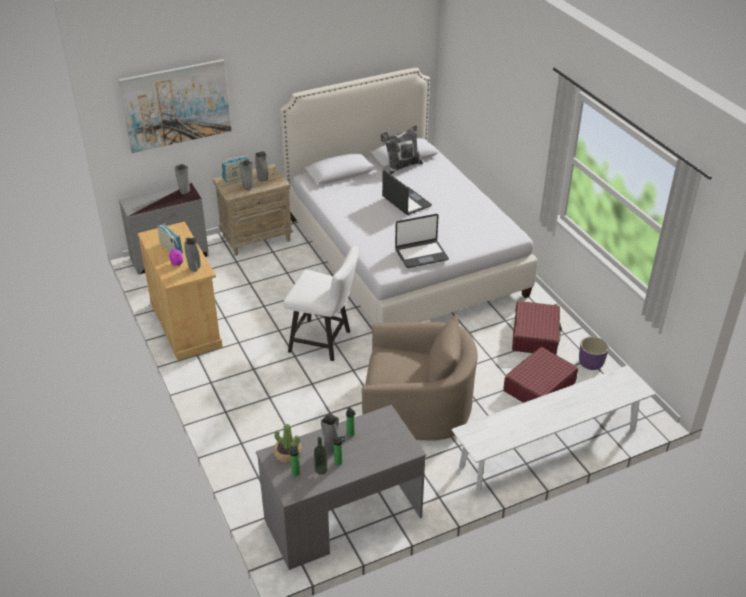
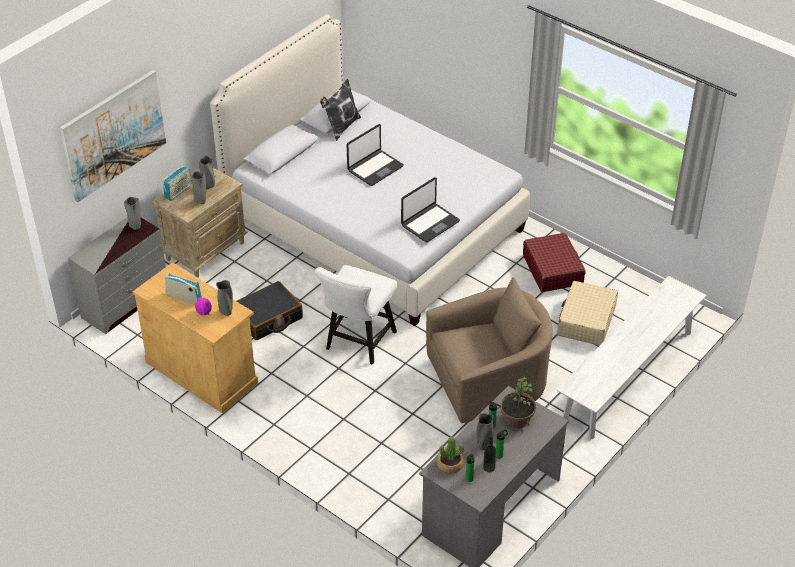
camera: 25 degrees left, 5 degrees up
white chair [283,246,359,361] -> white chair turned 120 degrees clockwise [315,265,397,365]
laptop [382,170,432,215] -> laptop turned 105 degrees clockwise [347,124,403,186]
red suitcase [504,347,578,403] -> beige suitcase [557,281,618,346]
purple planter [579,337,609,370] -> none
none -> black suitcase [237,281,303,340]
none -> potted plant [500,377,536,428]

